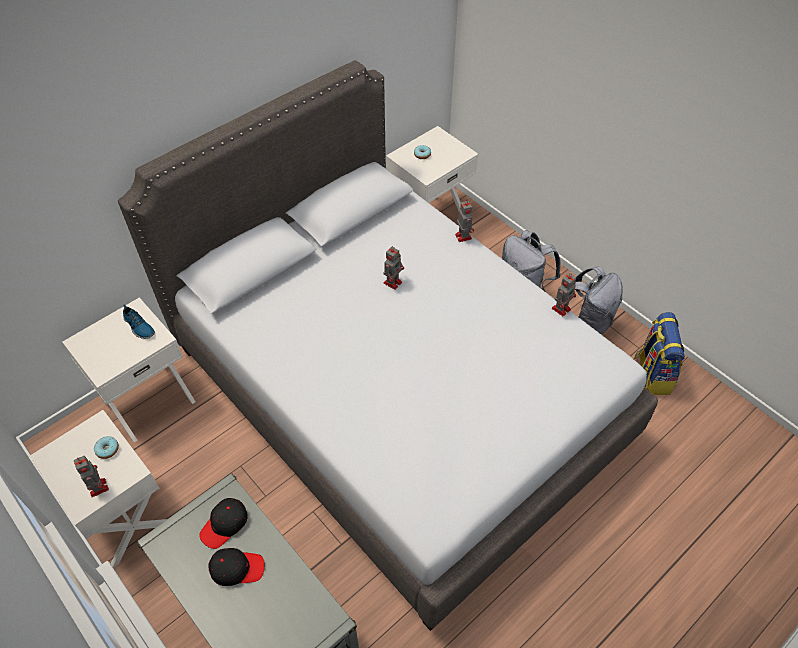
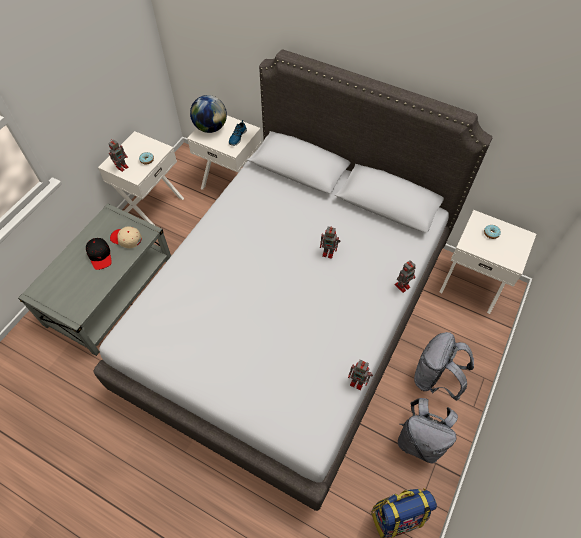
camera: 70 degrees right, 5 degrees up
black cap [199,498,248,549] -> beige cap [110,226,142,248]
none -> globe [190,95,227,133]

